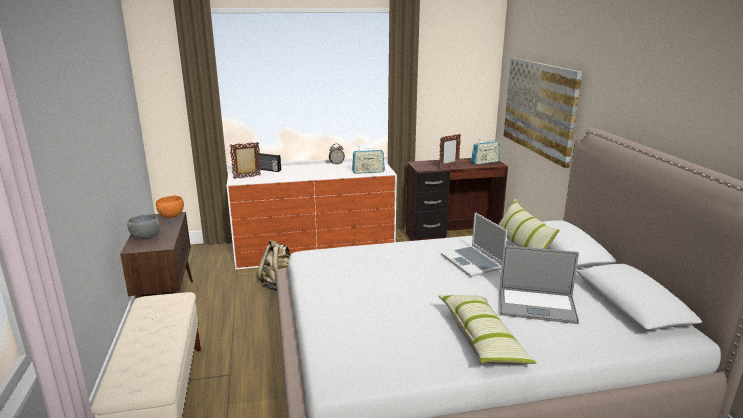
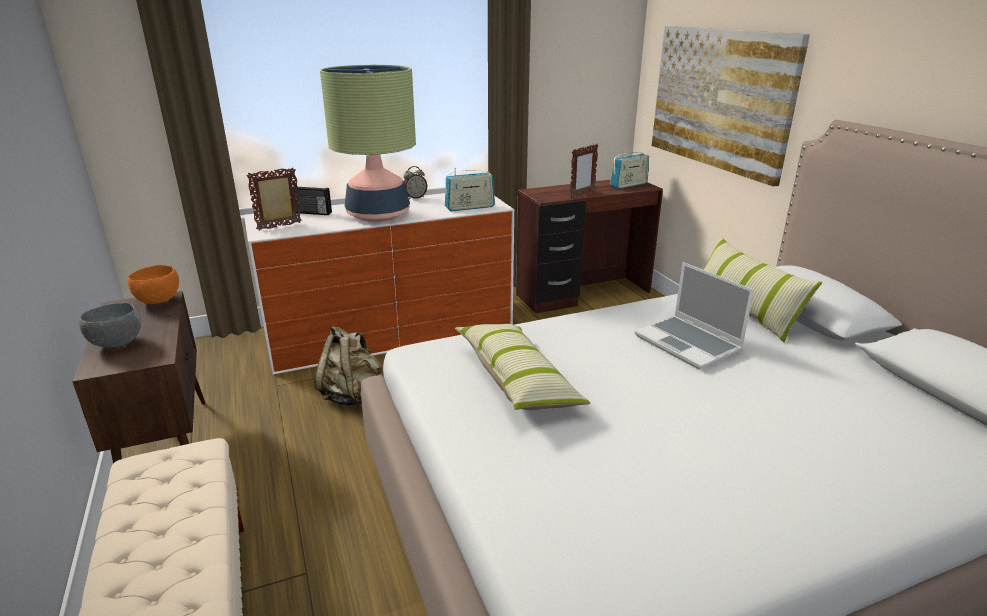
camera: 10 degrees left, 5 degrees up
pillow [438,295,537,364] -> pillow moved to [455,324,590,410]
laptop [499,245,579,324] -> none
none -> table lamp [320,65,416,222]

